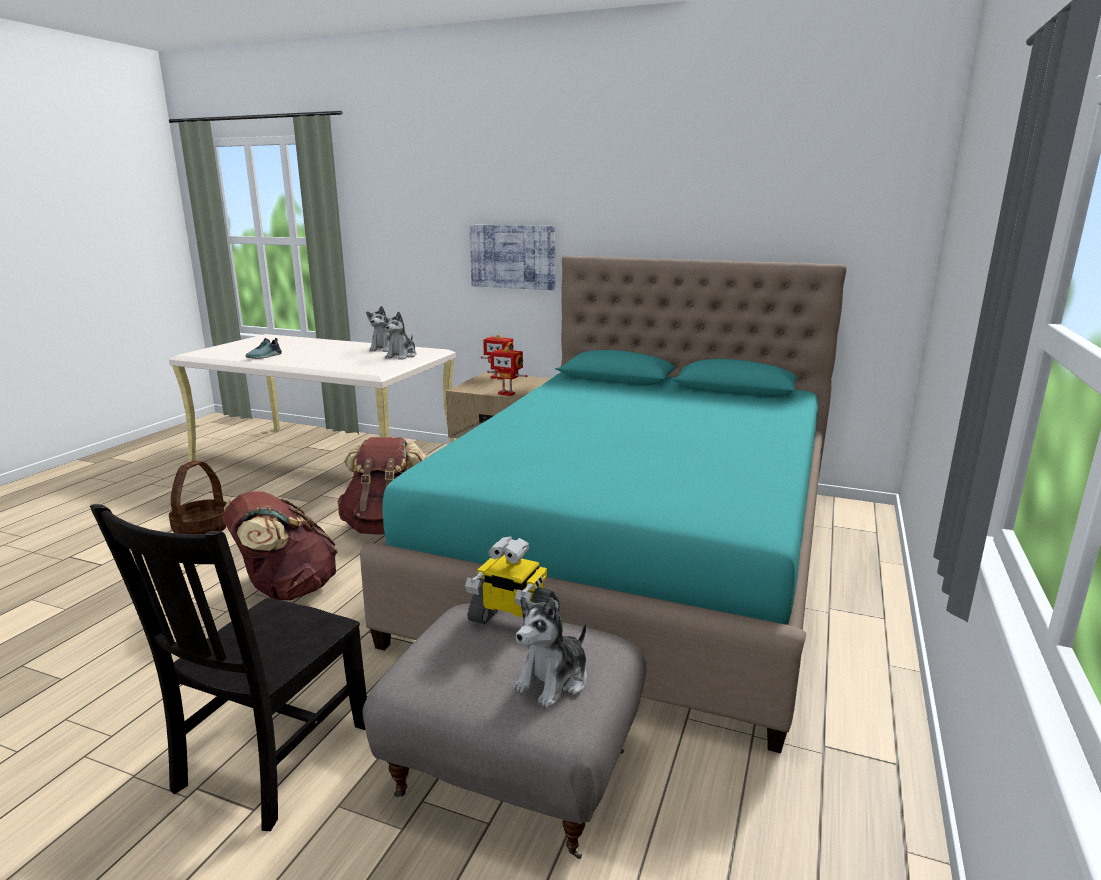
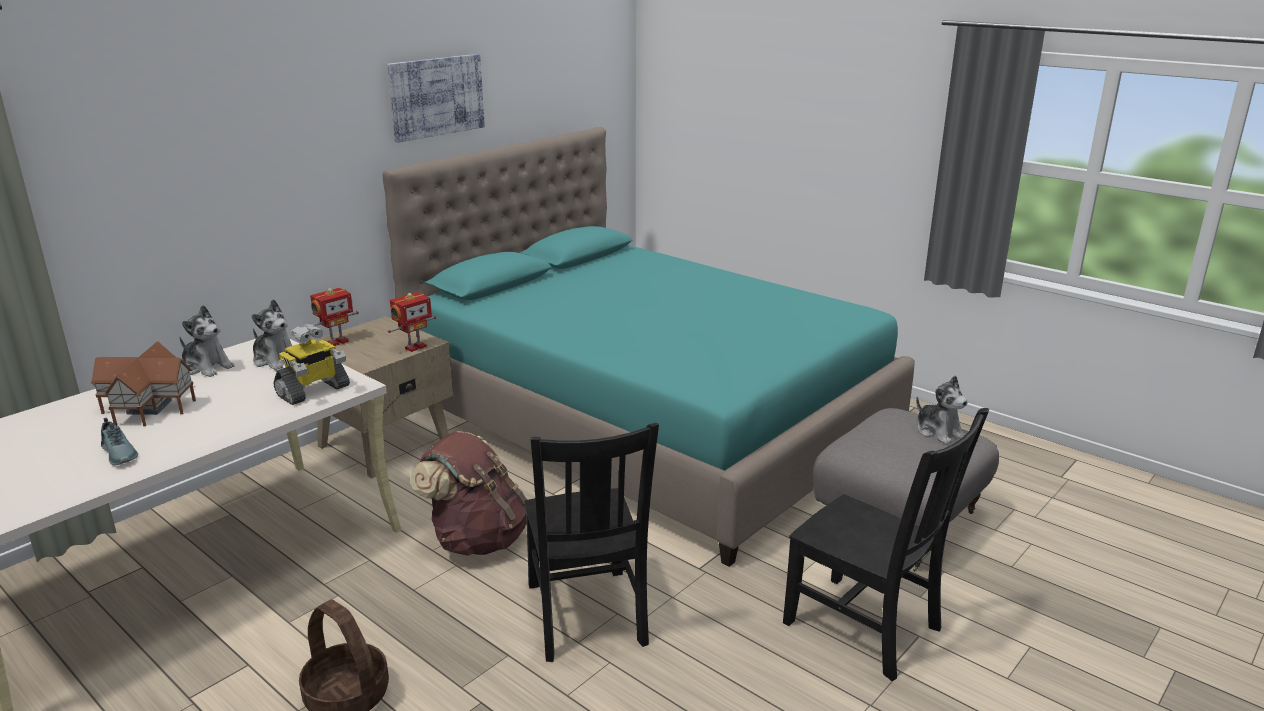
camera: 70 degrees left, 5 degrees up
brown backpack [223,491,338,600] -> black chair [524,423,659,662]
toy robot [465,536,560,624] -> toy robot moved to [273,324,350,405]
picture [469,225,555,290] -> picture moved to [387,54,485,143]
none -> toy house [91,341,196,426]

